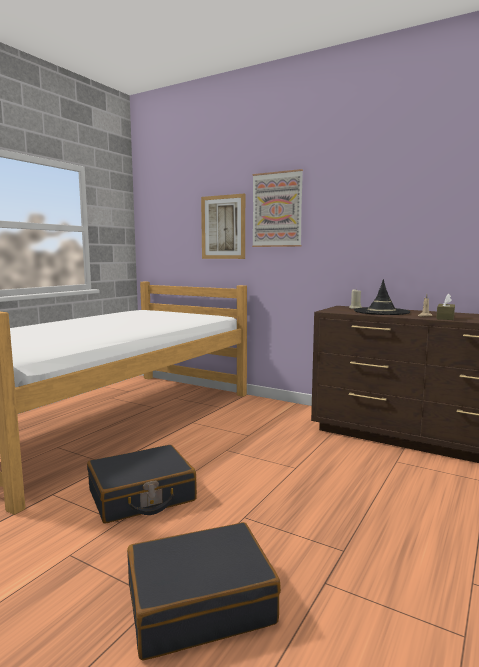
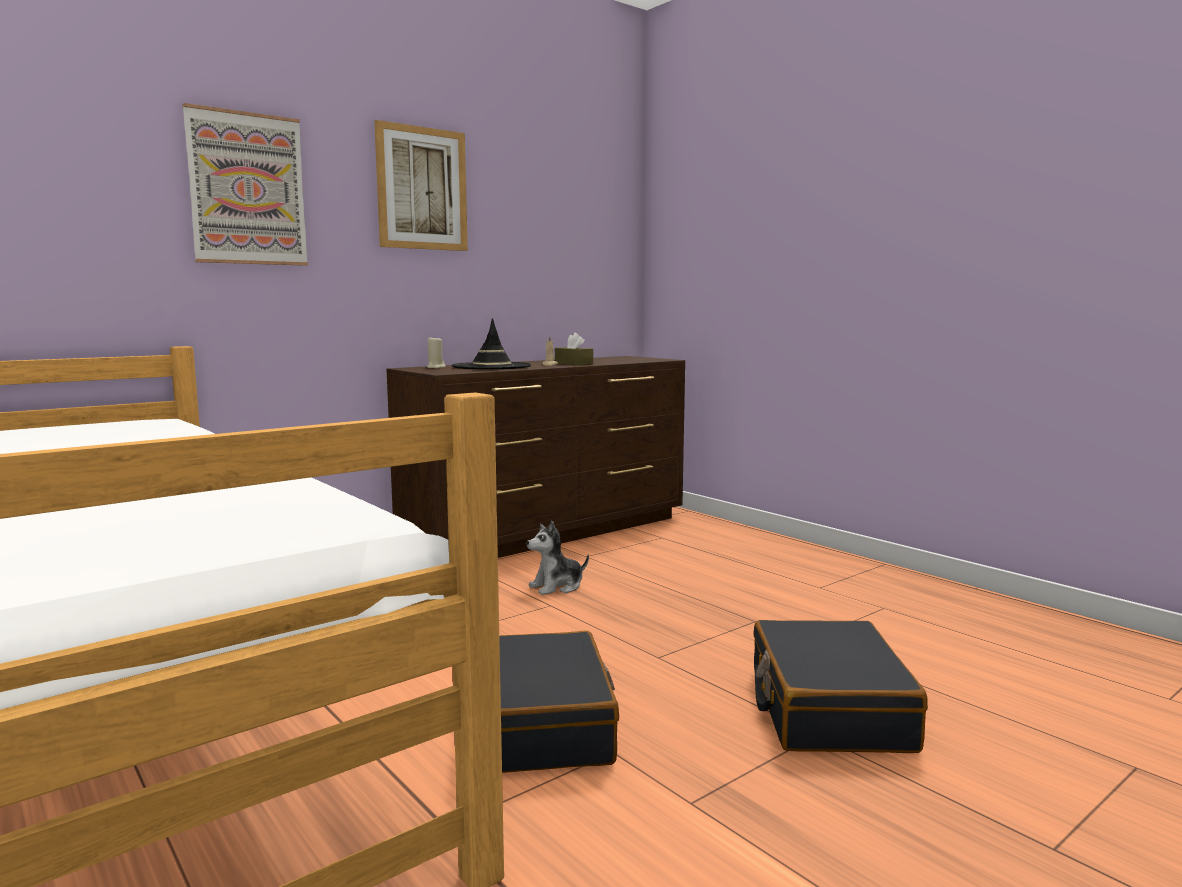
camera: 70 degrees left, 0 degrees up
picture [201,194,245,259] -> picture moved to [374,120,468,251]
none -> plush toy [527,521,589,595]

